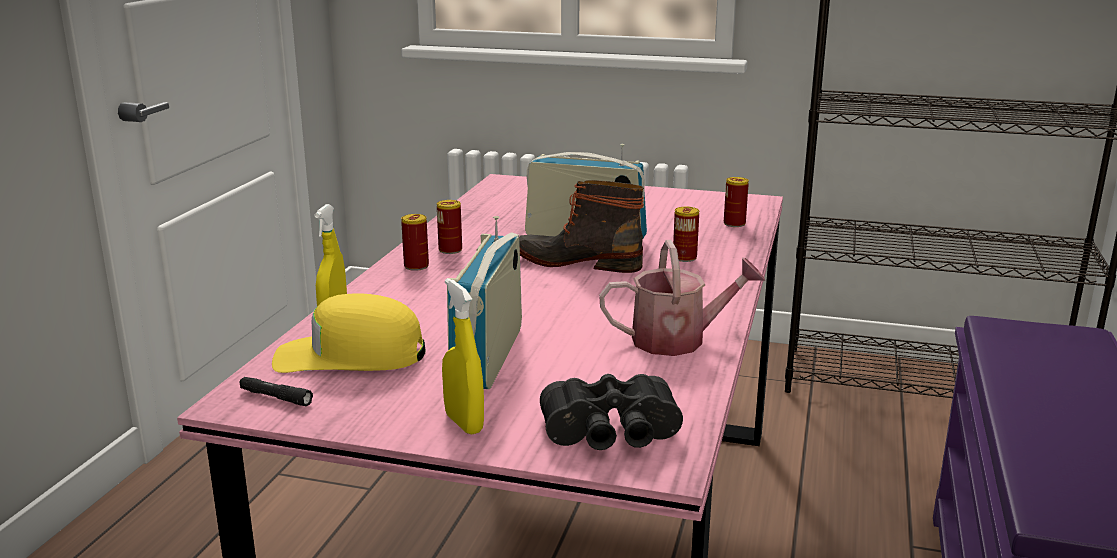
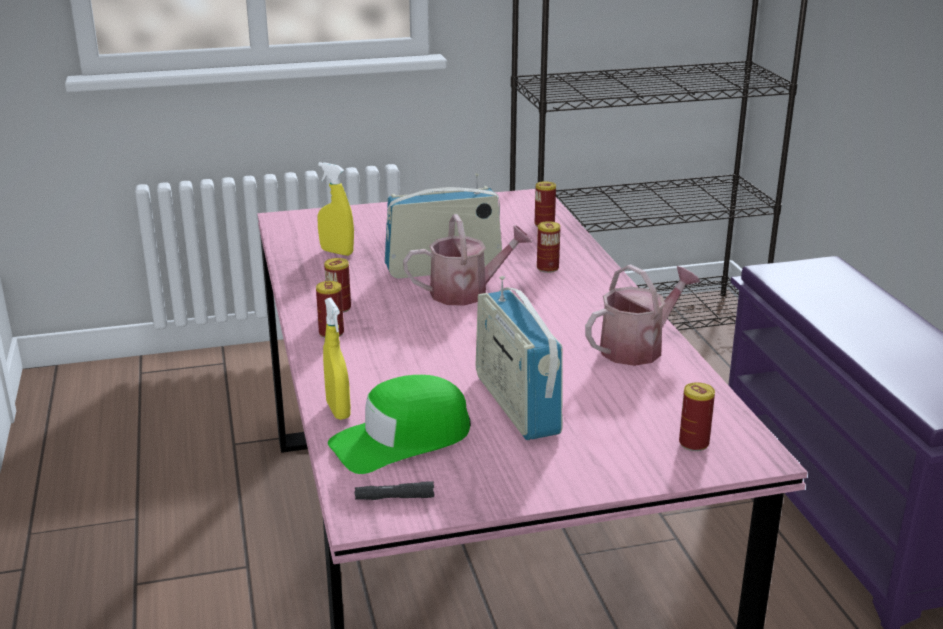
camera: 30 degrees left, 5 degrees up
yellow cap [272,293,426,373] -> green cap [328,375,471,474]
yellow spray bottle [442,278,484,435] -> yellow spray bottle moved to [317,162,354,256]
boot [519,180,644,273] -> watering can [403,214,532,306]
black binoculars [540,374,683,450] -> can [679,382,715,451]

